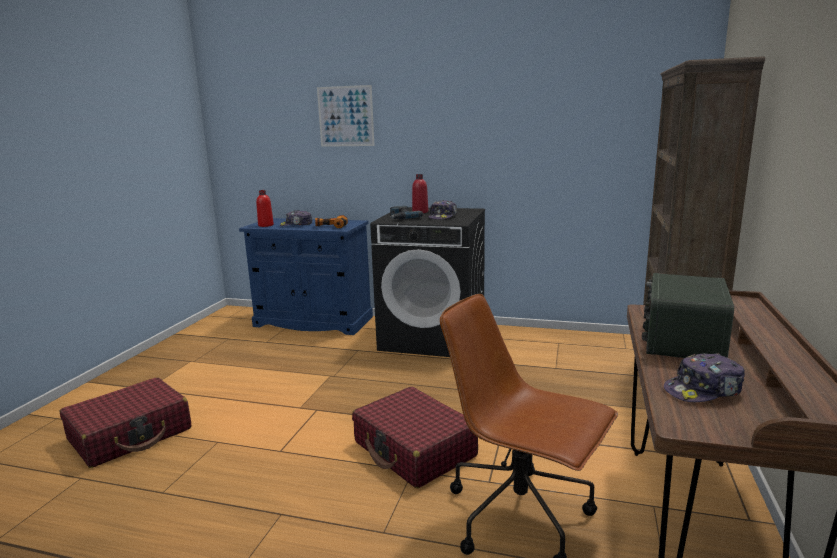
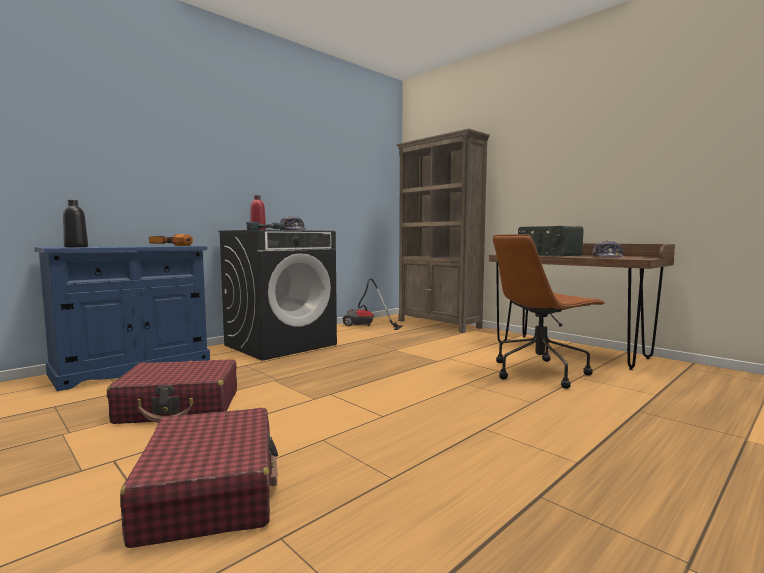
camera: 60 degrees left, 10 degrees down
red bottle [256,190,274,227] -> black bottle [63,200,88,247]
cap [279,210,313,226] -> none
picture [317,85,374,147] -> none
red suitcase [352,387,478,488] -> red suitcase moved to [107,359,237,424]
none -> vacuum cleaner [343,279,403,330]

